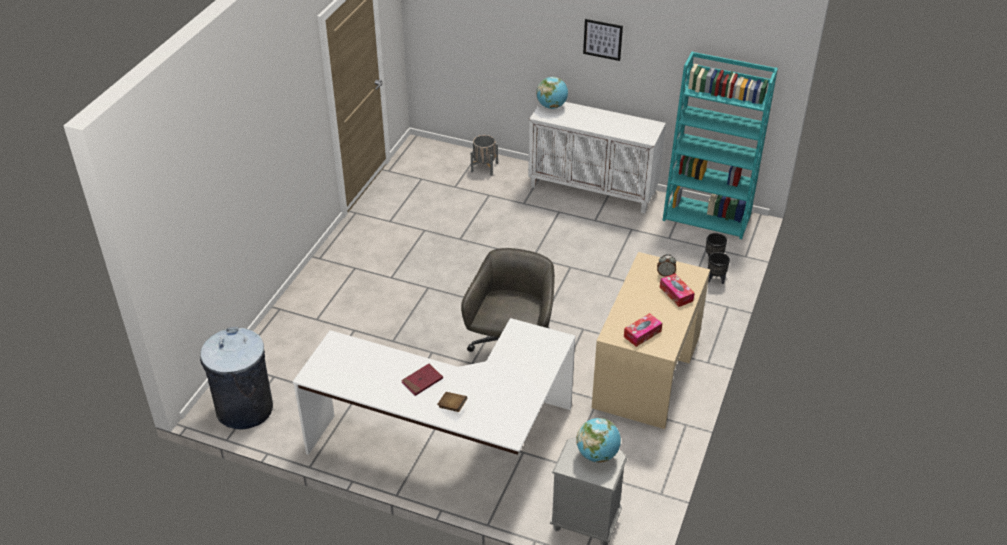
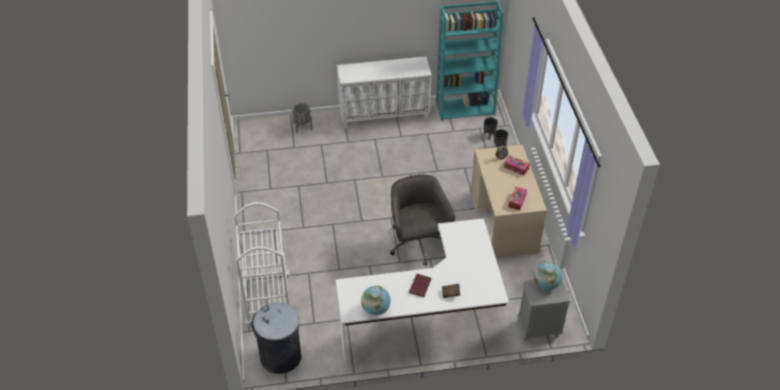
camera: 30 degrees left, 5 degrees up
globe [536,77,568,109] -> globe moved to [361,286,391,315]
picture [583,19,623,61] -> none
none -> white cart [234,202,290,327]

